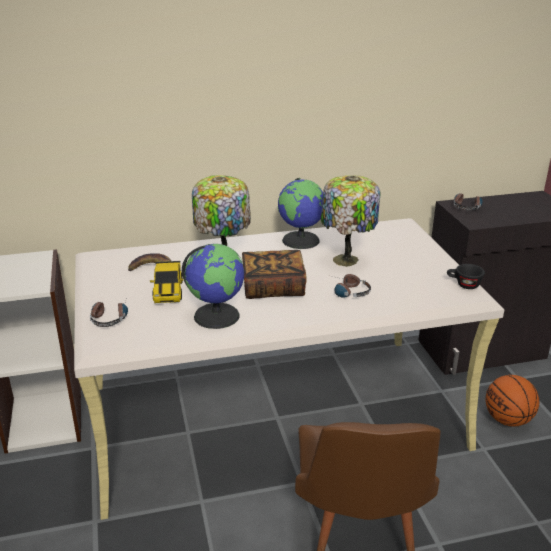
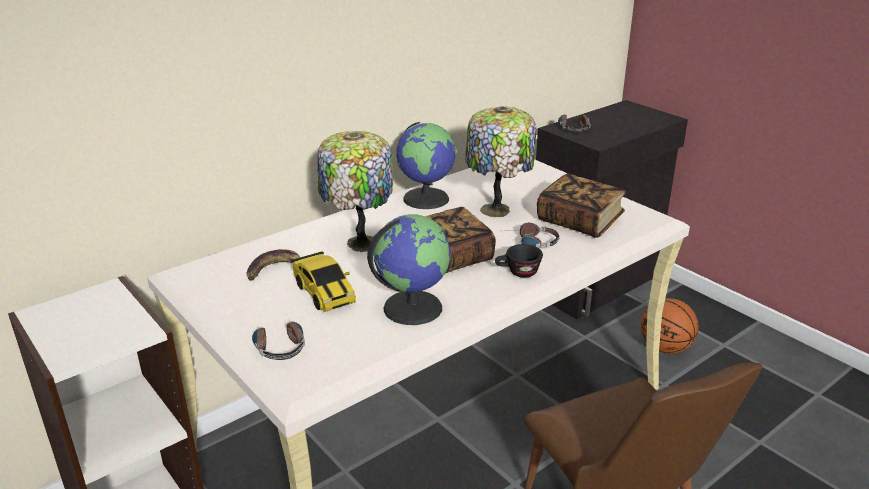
camera: 25 degrees left, 0 degrees up
black cup [447,264,485,289] -> black cup moved to [495,244,543,278]
none -> book [537,173,626,238]

